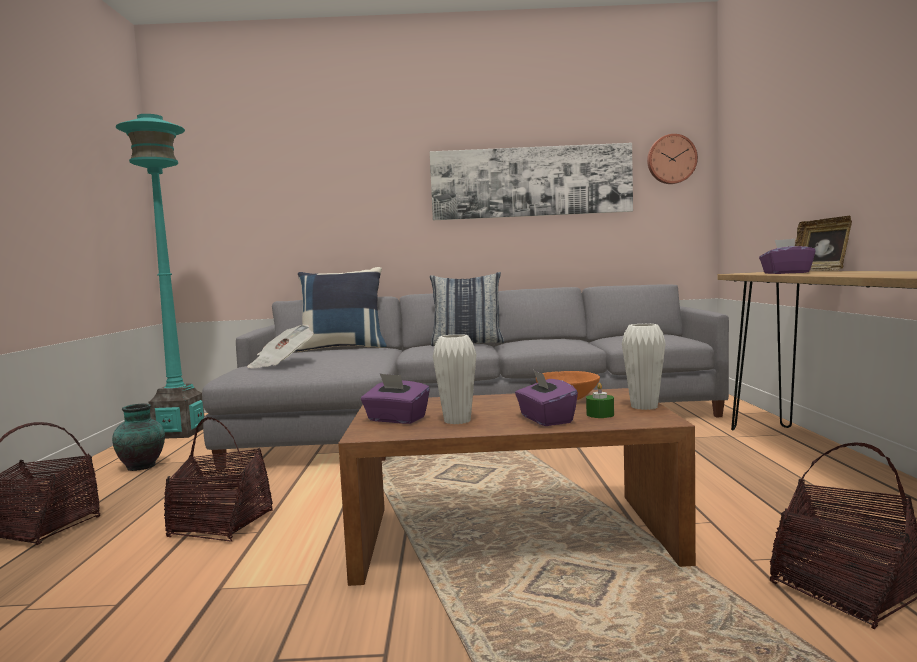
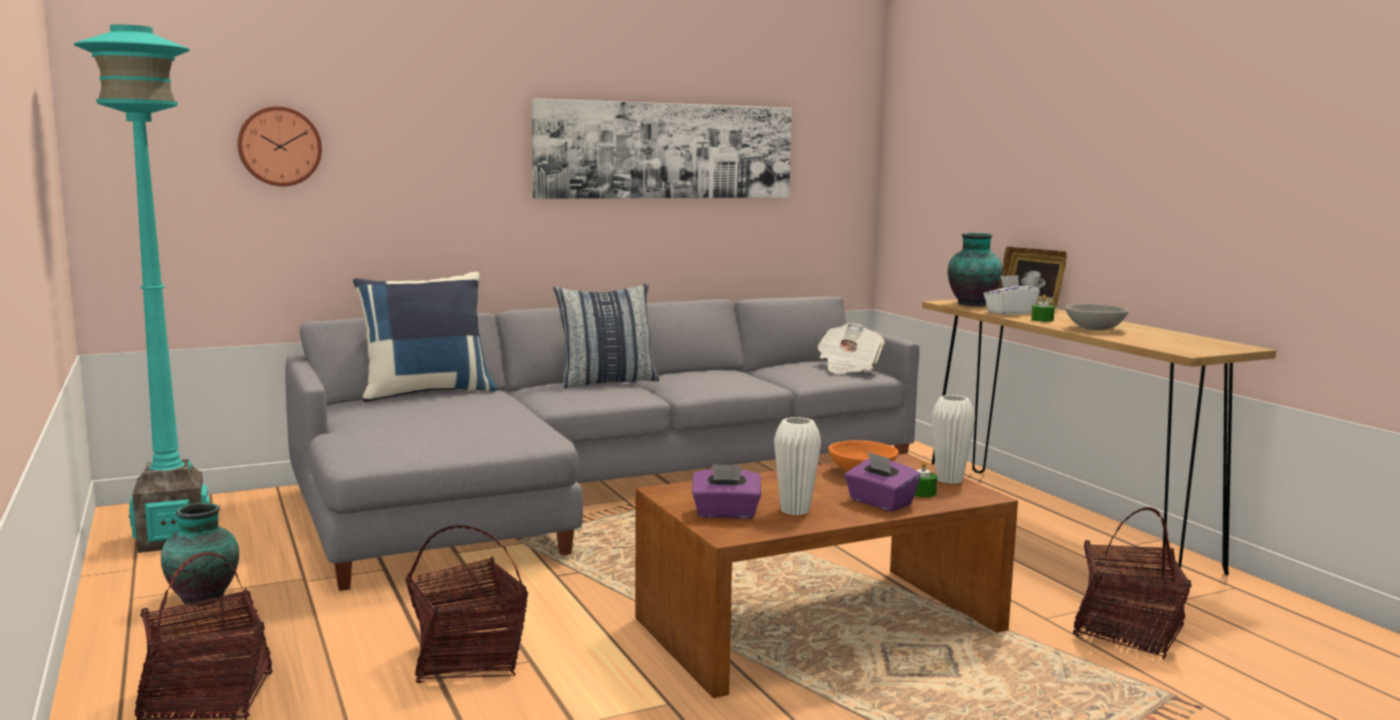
camera: 25 degrees left, 5 degrees up
newspaper [247,325,313,369] -> newspaper moved to [817,323,885,374]
wall clock [647,134,698,184] -> wall clock moved to [237,106,322,186]
purple tissue box [759,239,815,274] -> white tissue box [984,275,1040,315]
none -> vase [948,233,1002,306]
none -> green candle [1031,294,1055,322]
none -> grey bowl [1065,304,1129,331]

